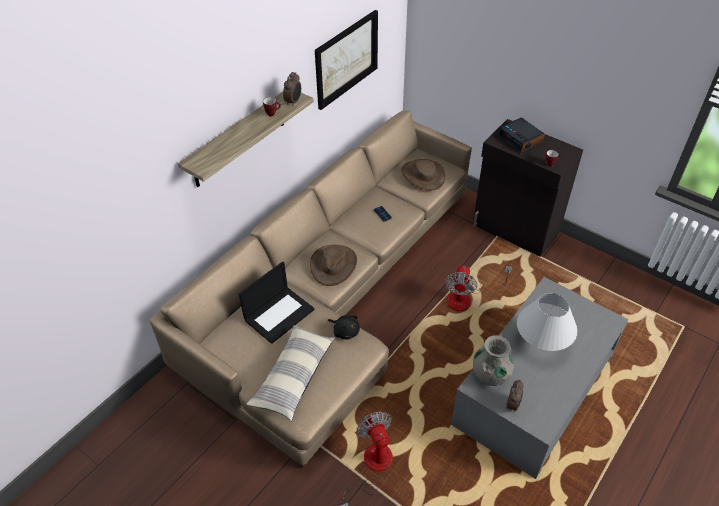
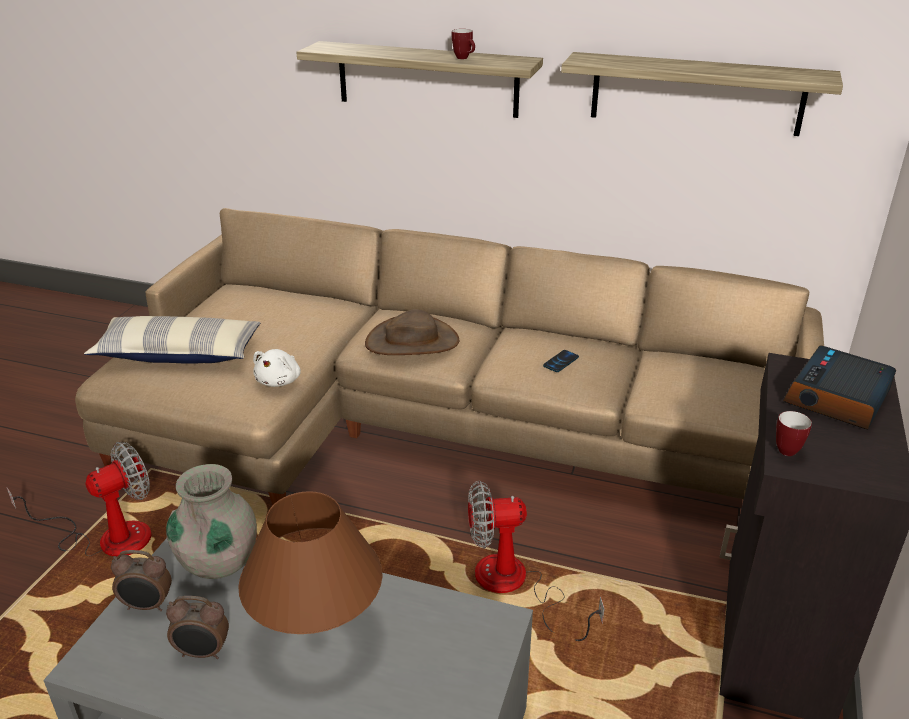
camera: 70 degrees right, 15 degrees down
laptop [239,261,315,344] -> none
alarm clock [283,72,301,107] -> alarm clock moved to [166,596,229,659]
picture [315,10,378,110] -> shelf [561,52,843,136]
black plush toy [328,315,360,340] -> white plush toy [253,349,301,387]
brown hat [401,159,446,190] -> none
white table lamp [517,293,577,351] -> brown table lamp [238,491,382,634]

